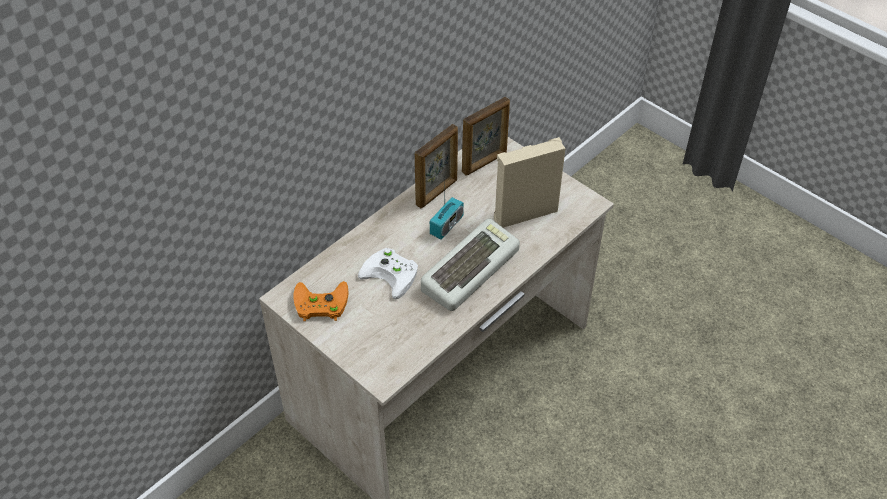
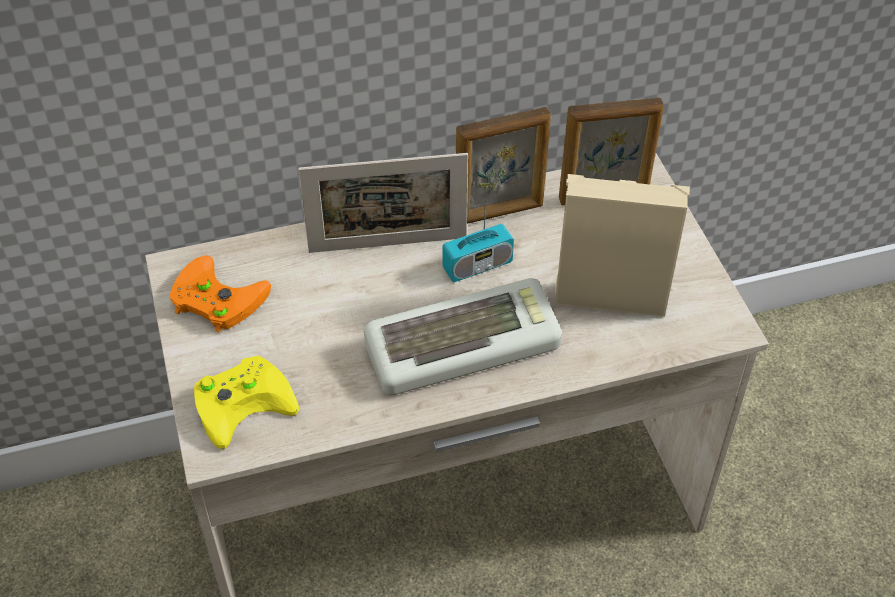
camera: 30 degrees right, 0 degrees up
white game controller [358,248,418,299] -> none
none -> yellow game controller [194,356,299,449]
none -> picture frame [298,153,468,253]

